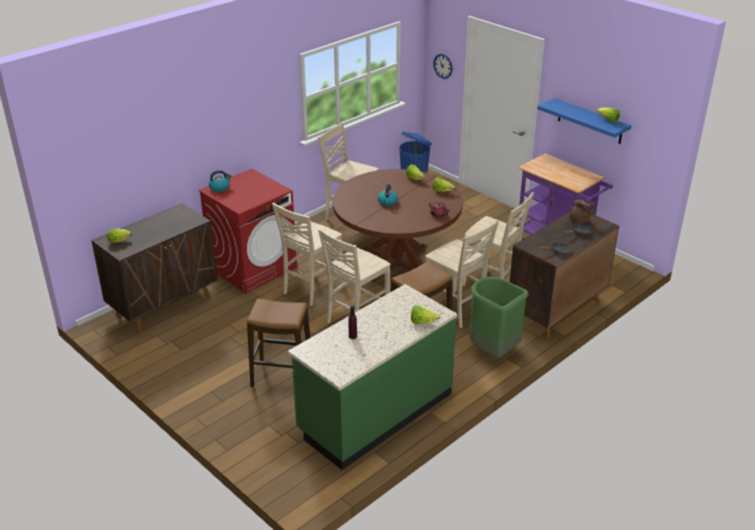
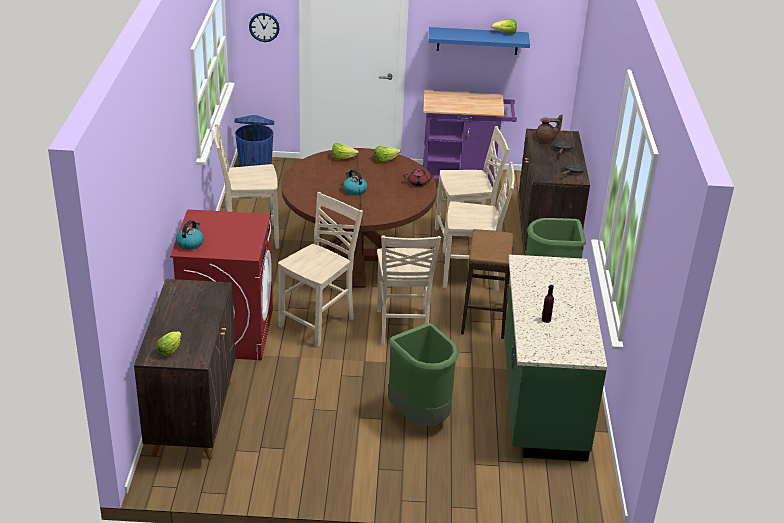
camera: 45 degrees left, 0 degrees up
stool [247,298,310,387] -> green trash can [388,323,458,426]
beige chair [272,203,344,306] -> beige chair turned 135 degrees counterclockwise [278,192,363,347]
lettuce [411,305,441,324] -> none

